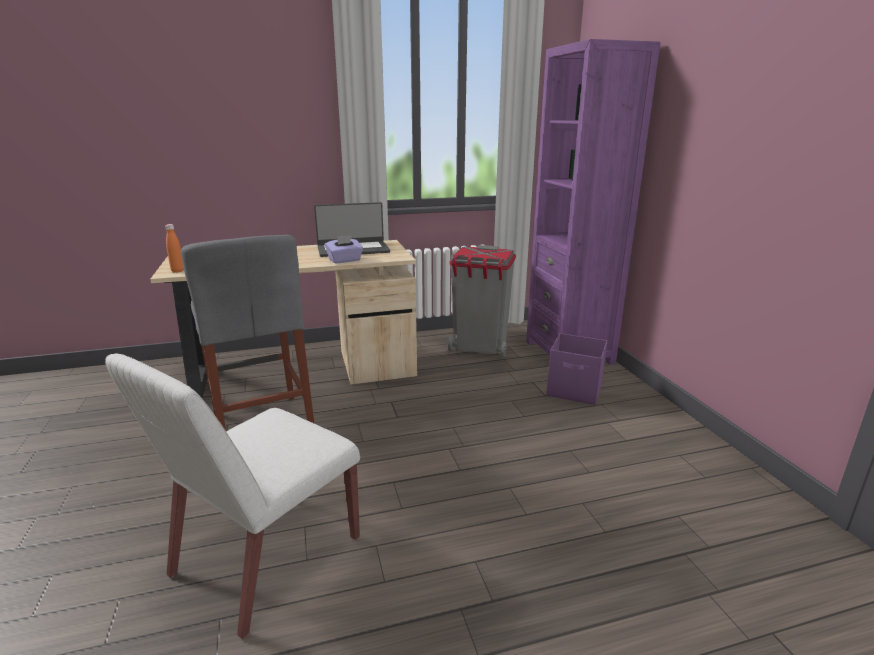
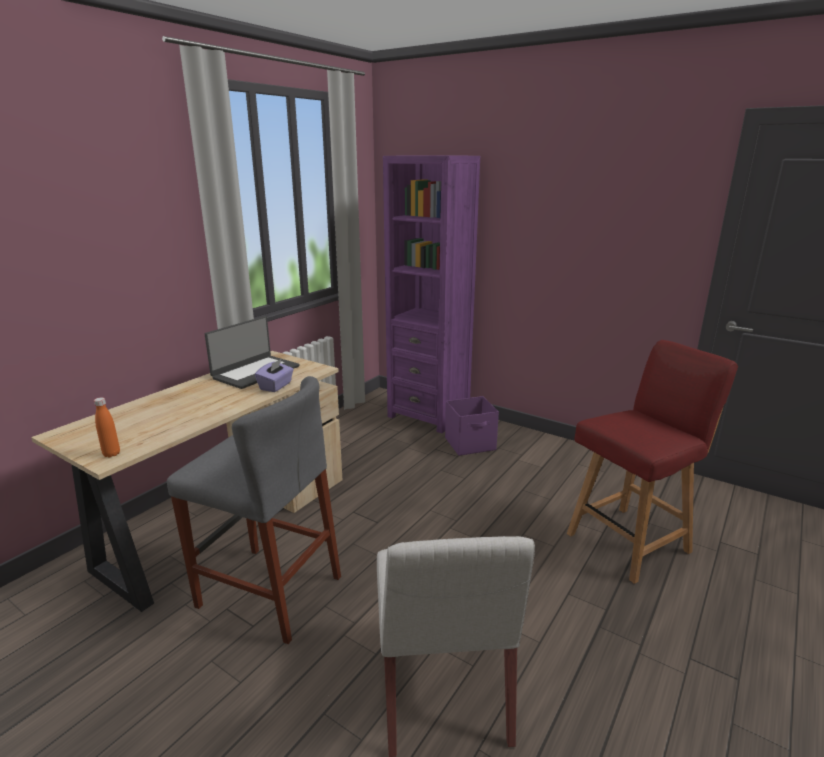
camera: 40 degrees left, 0 degrees up
grey trash can [448,245,516,357] -> none
none -> red chair [567,340,738,584]

